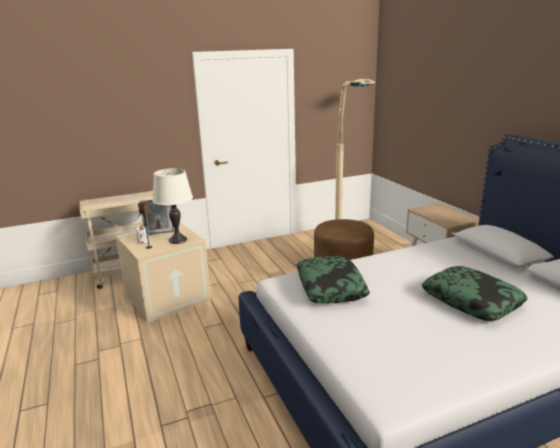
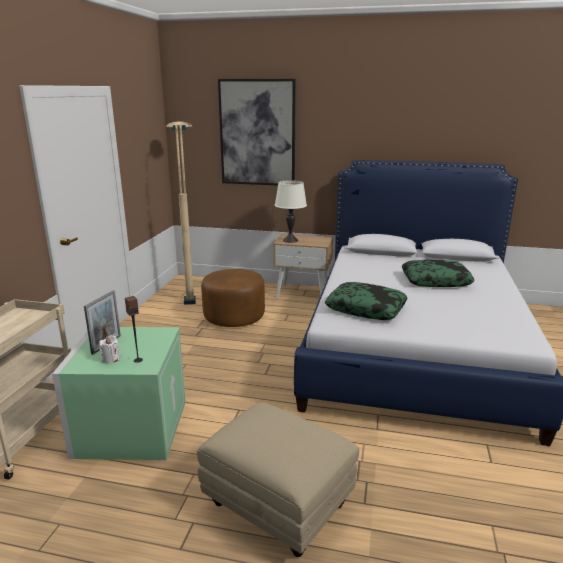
camera: 55 degrees left, 0 degrees up
beige storage box [116,223,211,323] -> green storage box [52,327,186,460]
white table lamp [152,168,193,244] -> white table lamp moved to [275,180,307,243]
none -> beige ottoman [197,402,359,557]
none -> picture [218,79,296,186]

